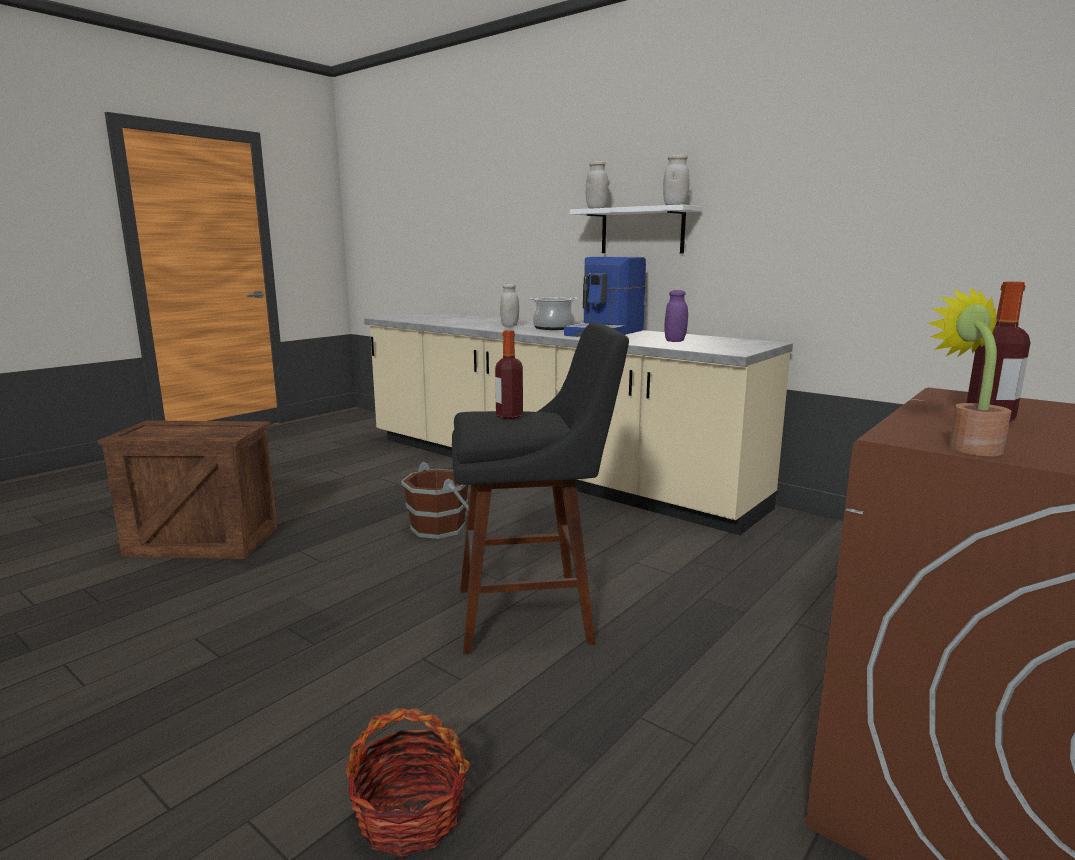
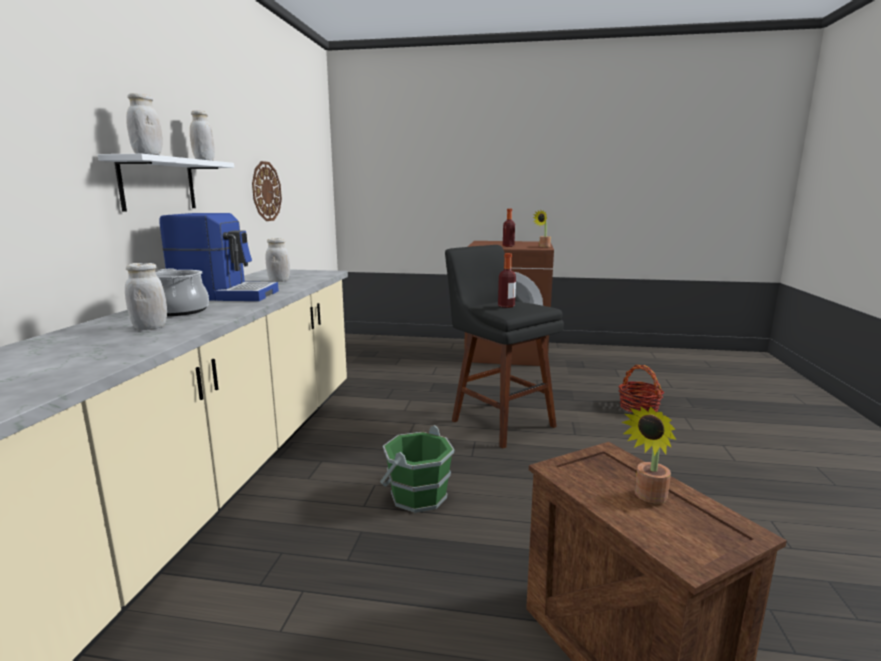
camera: 120 degrees left, 0 degrees up
brown bucket [401,462,469,539] -> green bucket [380,425,455,513]
purple jar [665,290,688,342] -> white jar [265,238,290,282]
none -> wall clock [252,161,282,221]
none -> potted plant [621,406,676,504]

